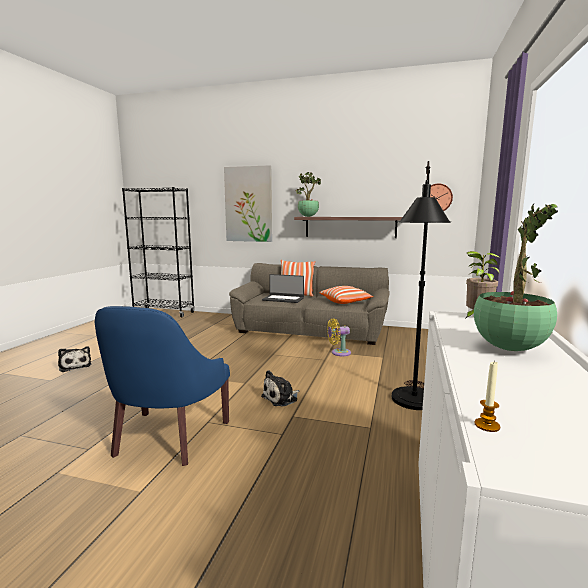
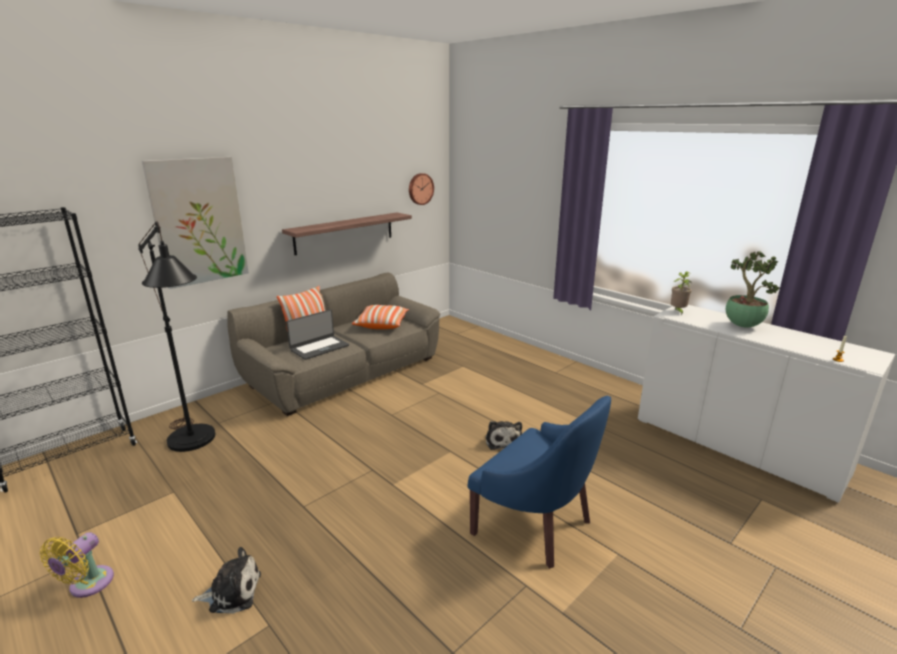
camera: 60 degrees left, 10 degrees up
potted plant [295,172,321,217] -> none
yellow fan [327,318,351,356] -> yellow fan moved to [40,532,114,598]
black floor lamp [392,161,451,410] -> black floor lamp moved to [138,221,215,452]

